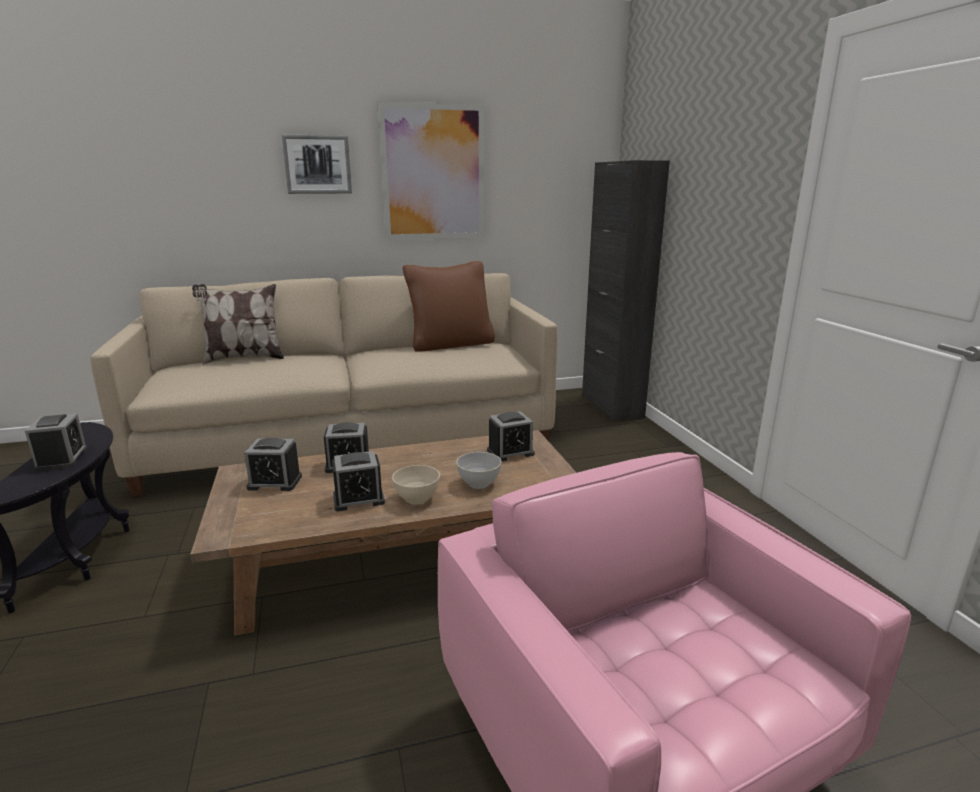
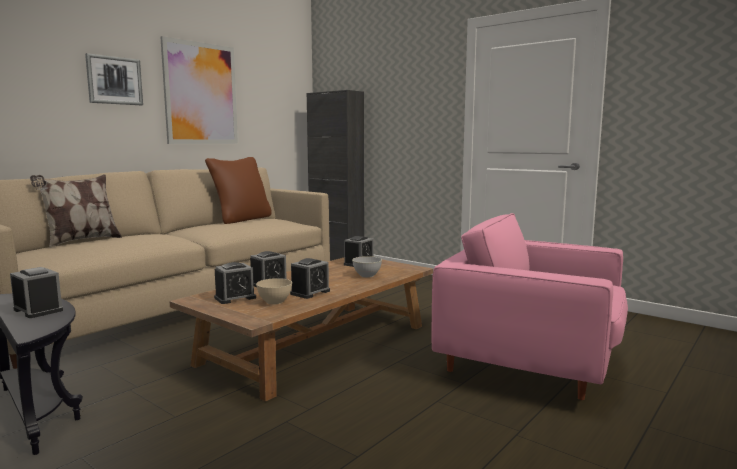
camera: 35 degrees left, 10 degrees down
beige bowl [392,465,440,504] -> beige bowl moved to [256,278,292,305]

